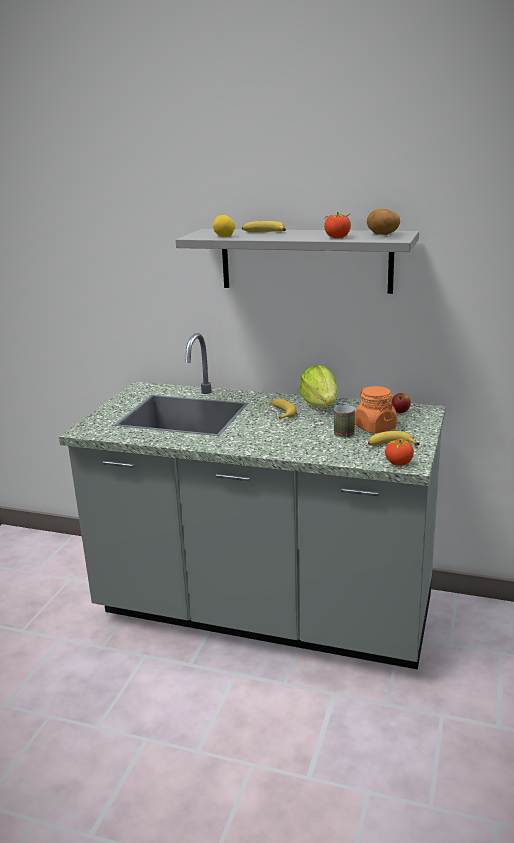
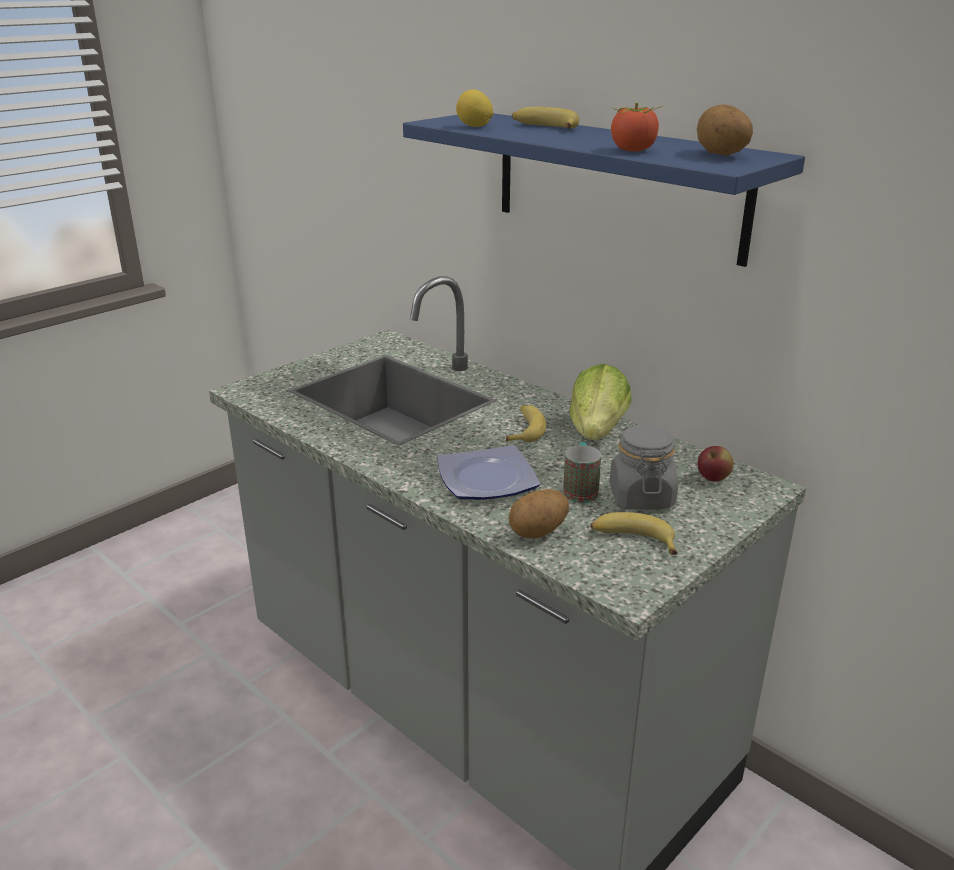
camera: 25 degrees right, 5 degrees up
grey shelf [176,229,419,294] -> blue shelf [403,113,805,267]
orange jar [355,386,397,434] -> grey jar [609,425,678,510]
tomato [385,437,415,466] -> none
none -> plate [437,445,540,500]
none -> potato [508,489,569,539]

